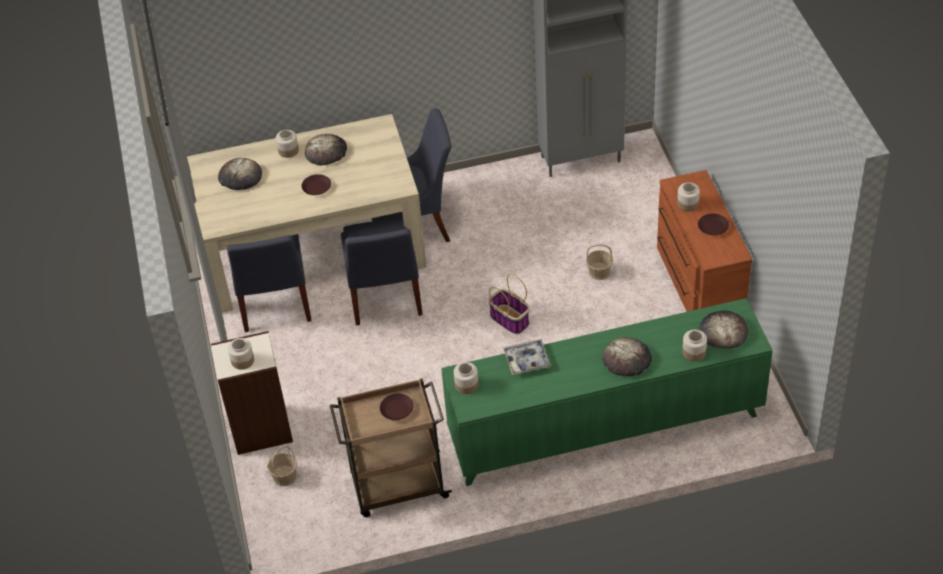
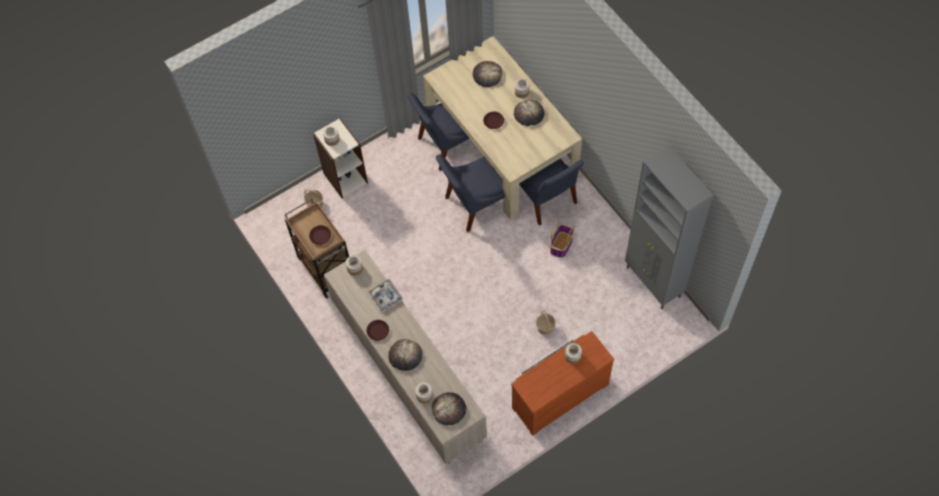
camera: 70 degrees right, 15 degrees up
green cabinet [441,298,772,486] -> beige cabinet [324,250,487,464]
basket [488,274,530,335] -> basket moved to [550,219,575,258]
brown plate [698,213,729,235] -> brown plate moved to [367,320,389,341]

